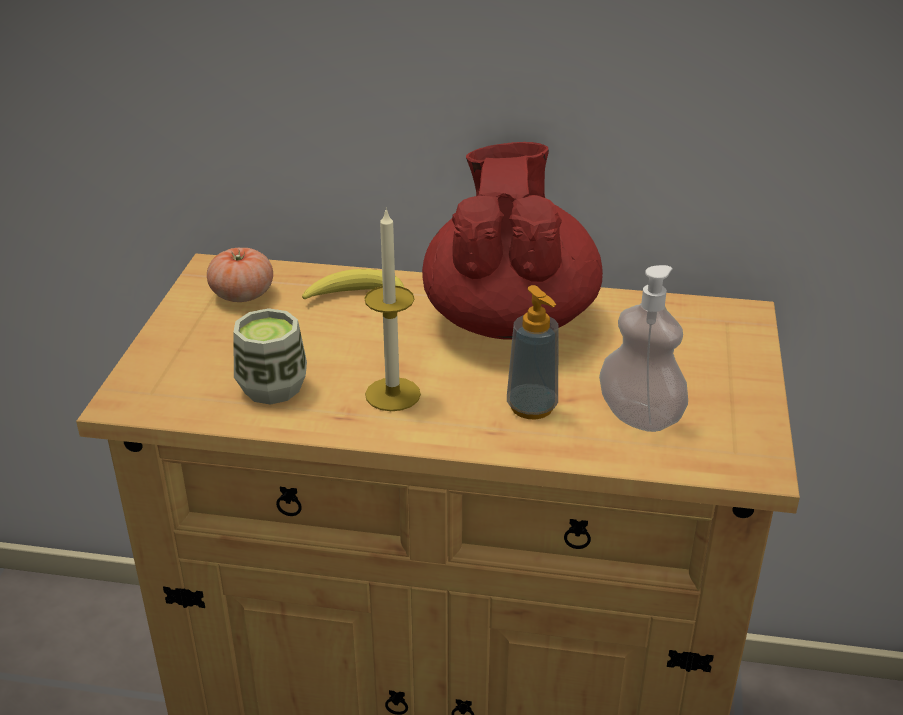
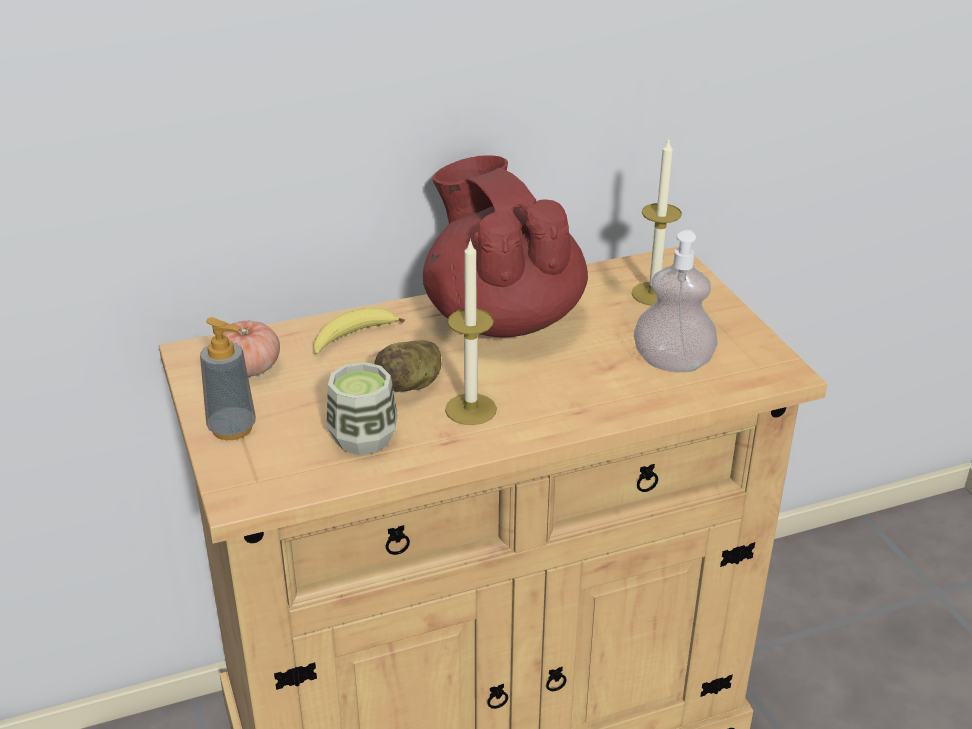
camera: 30 degrees left, 0 degrees up
soap dispenser [507,285,559,419] -> soap dispenser moved to [200,317,256,440]
none -> potato [374,340,441,392]
none -> candle [631,137,682,306]

